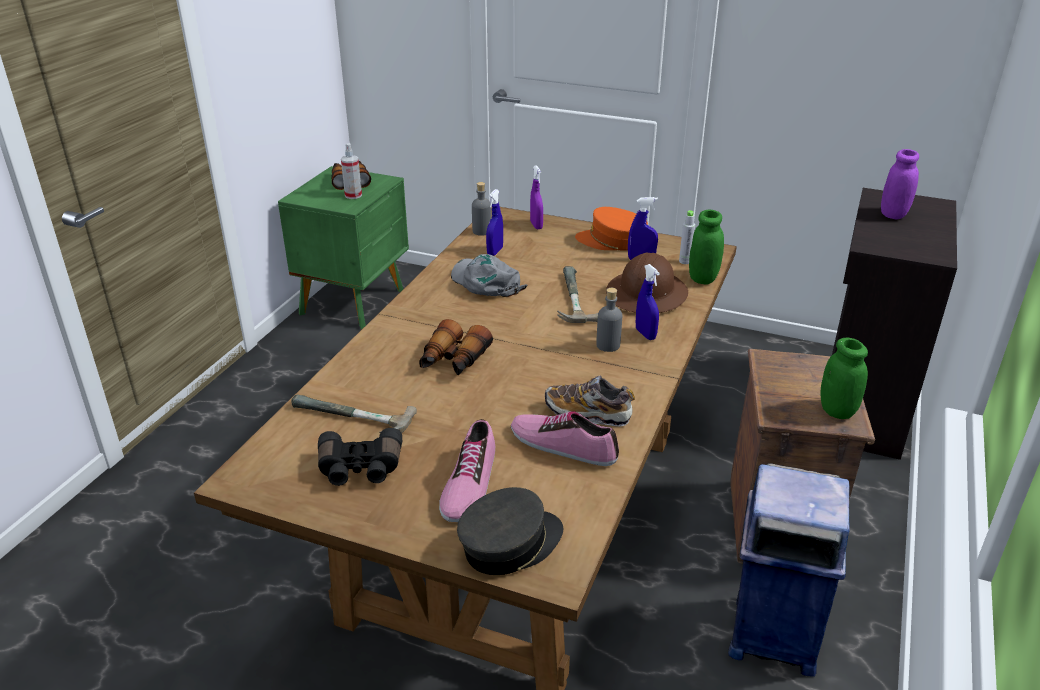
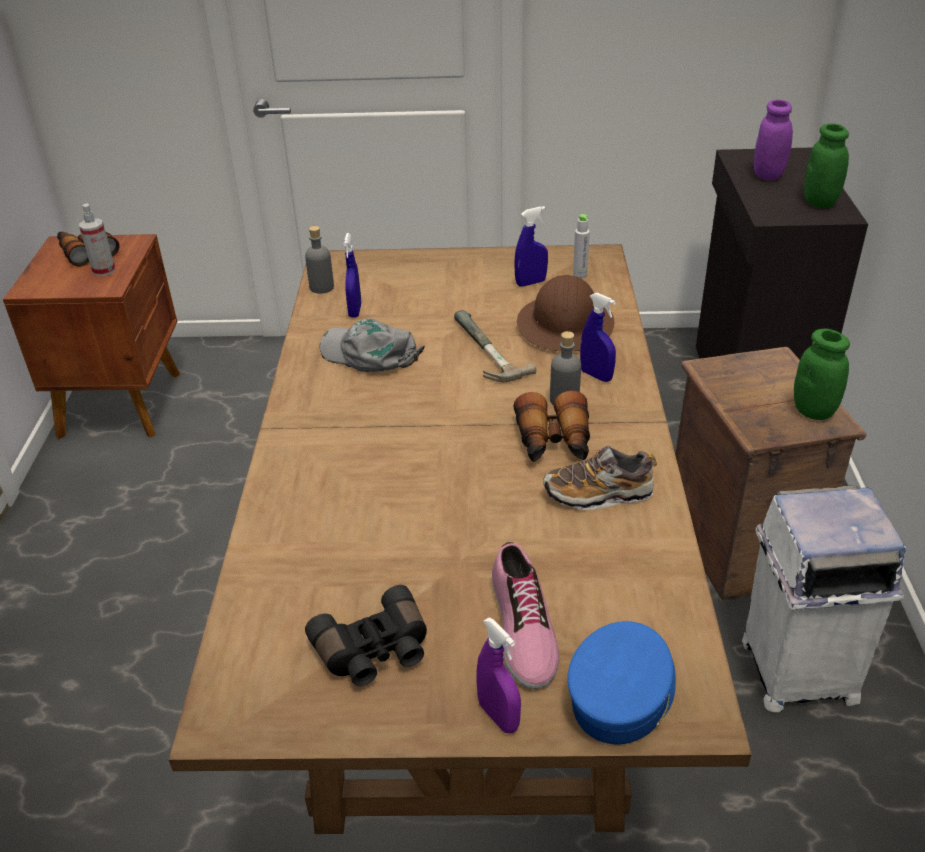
camera: 20 degrees left, 5 degrees up
green nightstand [278,166,409,329] -> brown nightstand [3,234,180,439]
hammer [291,394,417,433] -> none
binoculars [419,319,493,375] -> binoculars moved to [513,391,590,462]
grey cap [457,487,563,575] -> blue cap [568,621,676,744]
shoe [511,411,619,466] -> none
purple spray bottle [530,165,543,229] -> purple spray bottle moved to [476,618,521,734]
orange cap [575,207,648,251] -> none
green jar [689,210,724,285] -> green jar moved to [804,123,849,208]
blue trash can [728,463,850,677] -> white trash can [742,485,906,712]

